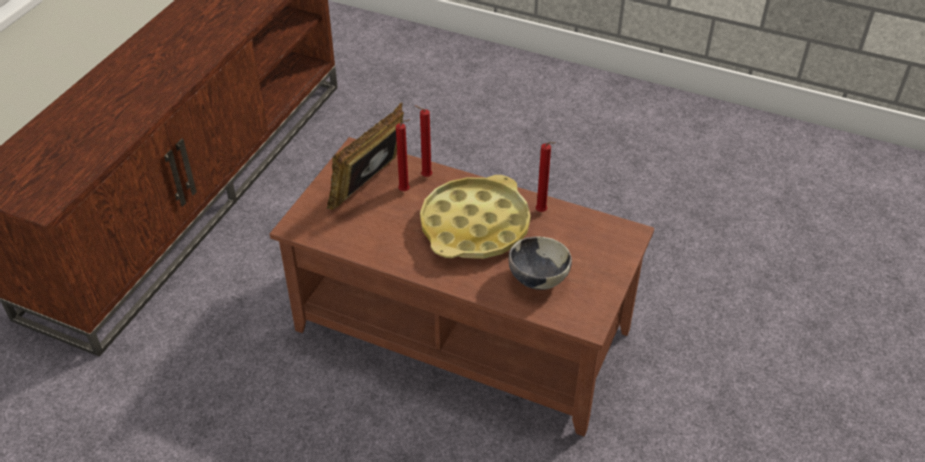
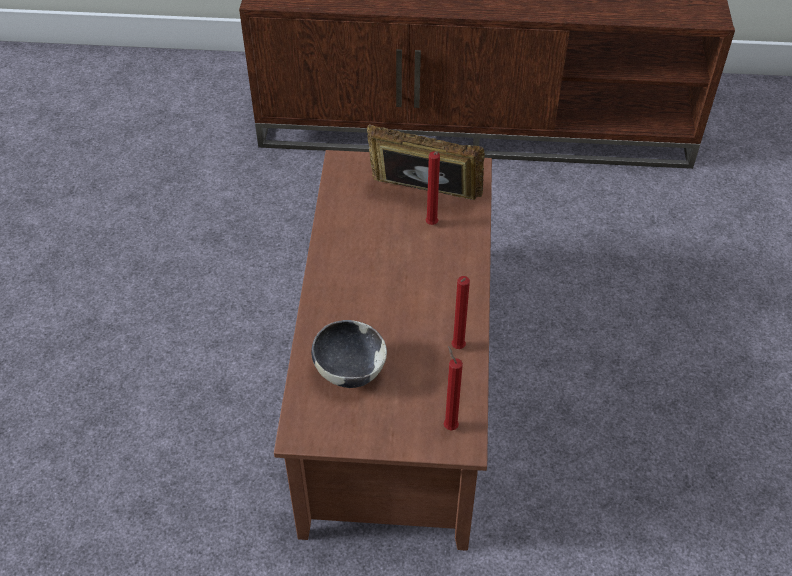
camera: 70 degrees right, 5 degrees up
red candle [415,106,433,177] -> red candle moved to [444,346,463,430]
yellow tray [420,175,531,259] -> none

